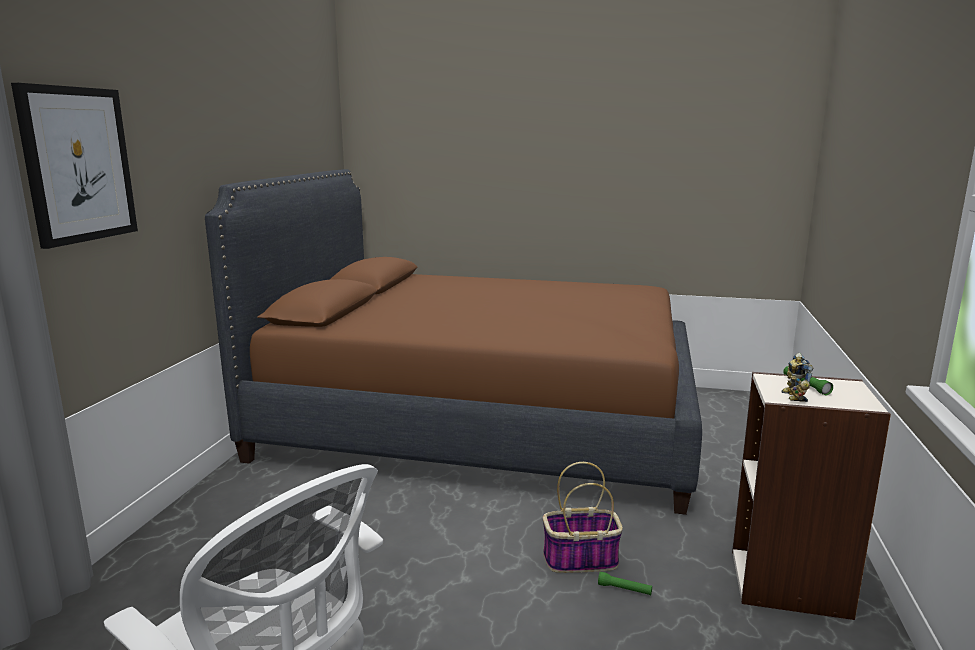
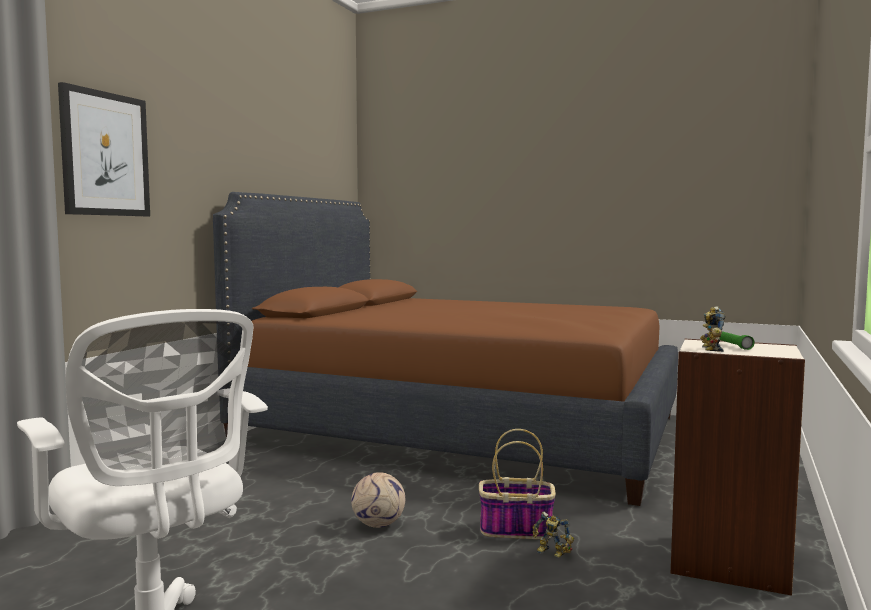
camera: 10 degrees right, 10 degrees down
green flashlight [598,572,652,595] -> toy robot [532,512,574,558]
none -> football [351,472,405,528]

